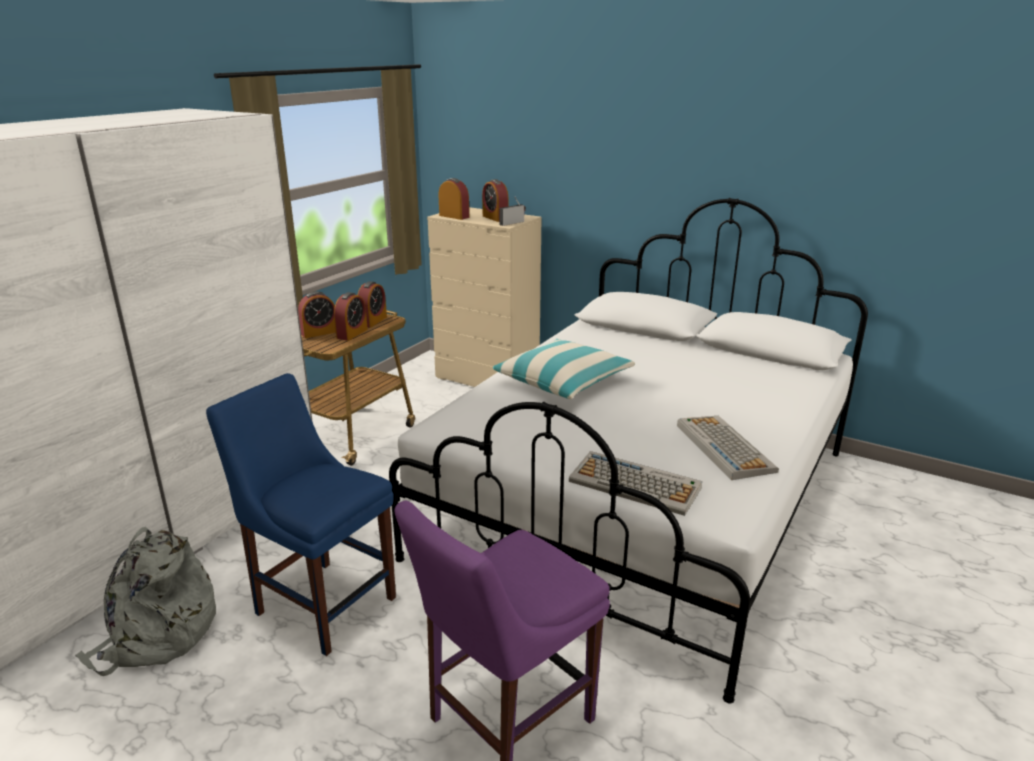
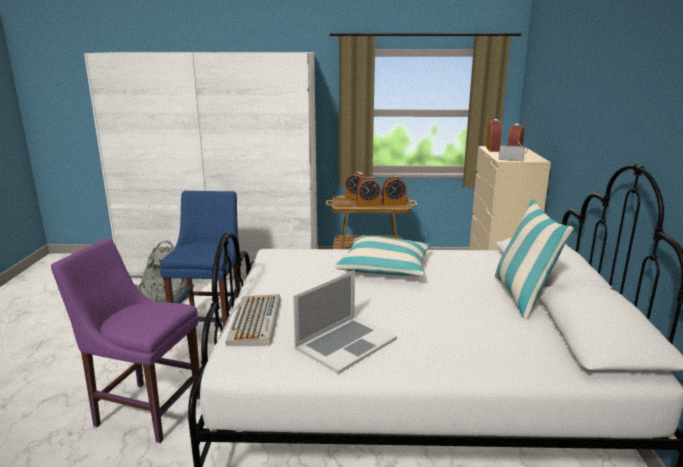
camera: 60 degrees right, 5 degrees down
keyboard [677,416,779,480] -> laptop [293,270,397,374]
none -> pillow [495,199,574,319]

